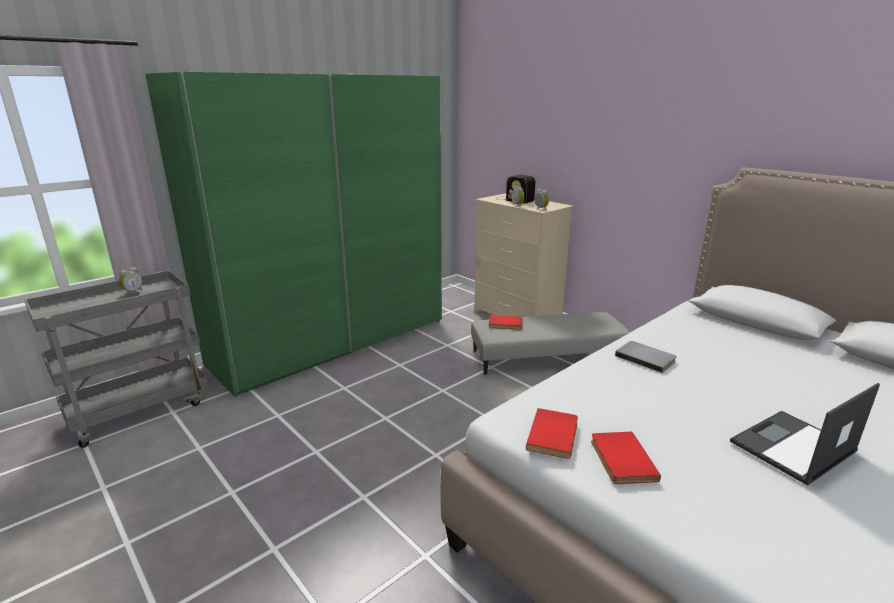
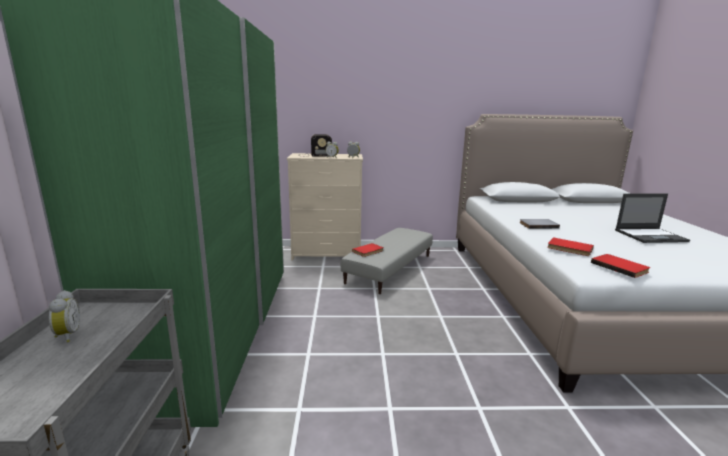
camera: 50 degrees left, 5 degrees down
red book [591,432,661,484] -> red book moved to [547,237,594,256]
laptop [730,383,880,486] -> laptop turned 105 degrees counterclockwise [615,194,690,243]

